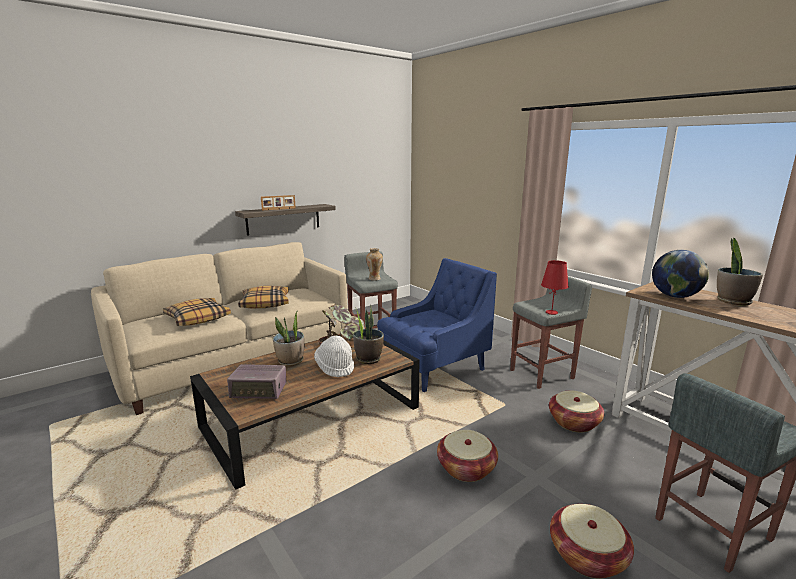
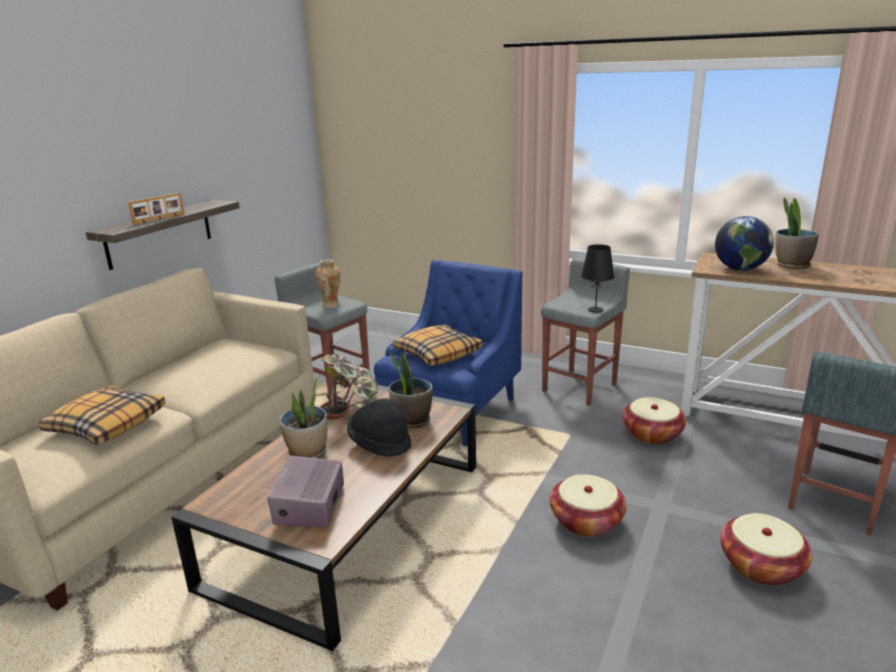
camera: 25 degrees left, 5 degrees up
radio [227,364,286,399] -> radio turned 120 degrees clockwise [267,456,344,527]
pillow [238,286,289,309] -> pillow moved to [393,324,482,366]
white hat [314,336,354,377] -> black hat [347,398,411,457]
red table lamp [541,260,569,315] -> black table lamp [581,244,614,313]

